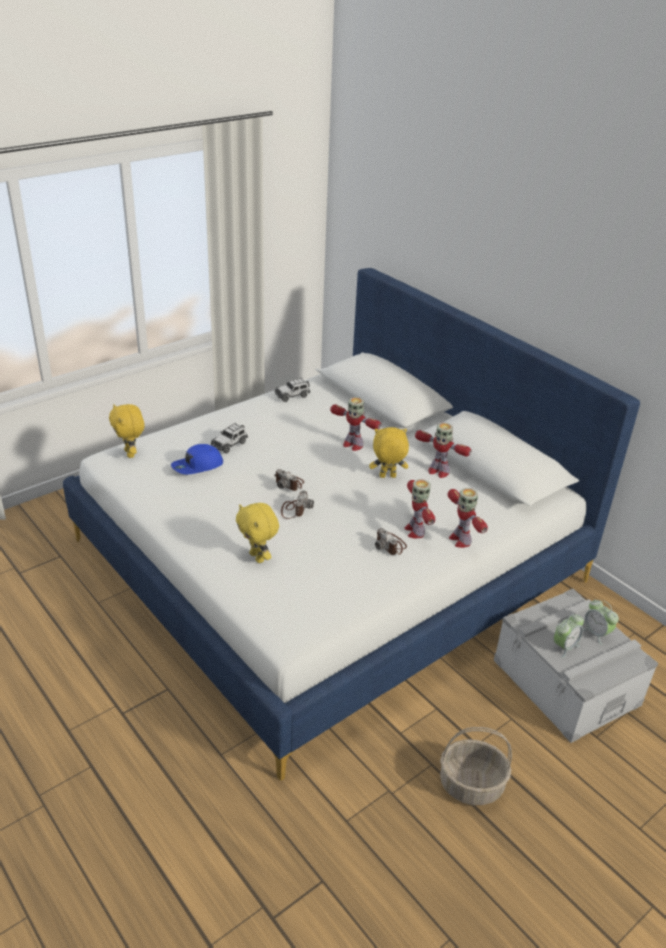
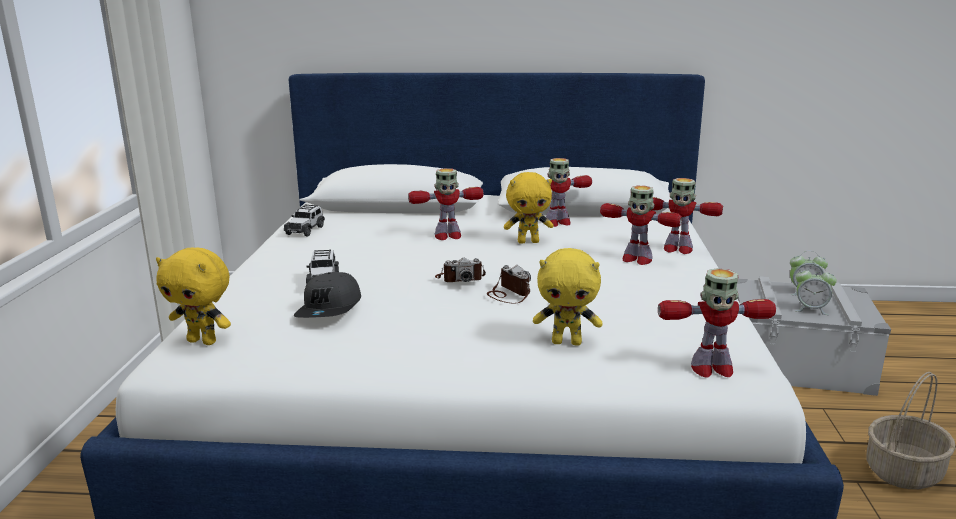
camera: 45 degrees left, 15 degrees down
blue cap [171,444,223,474] -> grey cap [294,272,361,318]
yellow plush toy [369,427,409,478] -> yellow plush toy turned 135 degrees counterclockwise [504,172,554,244]
camera [375,528,407,555] -> none
alarm clock [554,614,584,658] -> alarm clock turned 105 degrees clockwise [795,266,837,315]
none -> toy robot [658,268,776,378]

